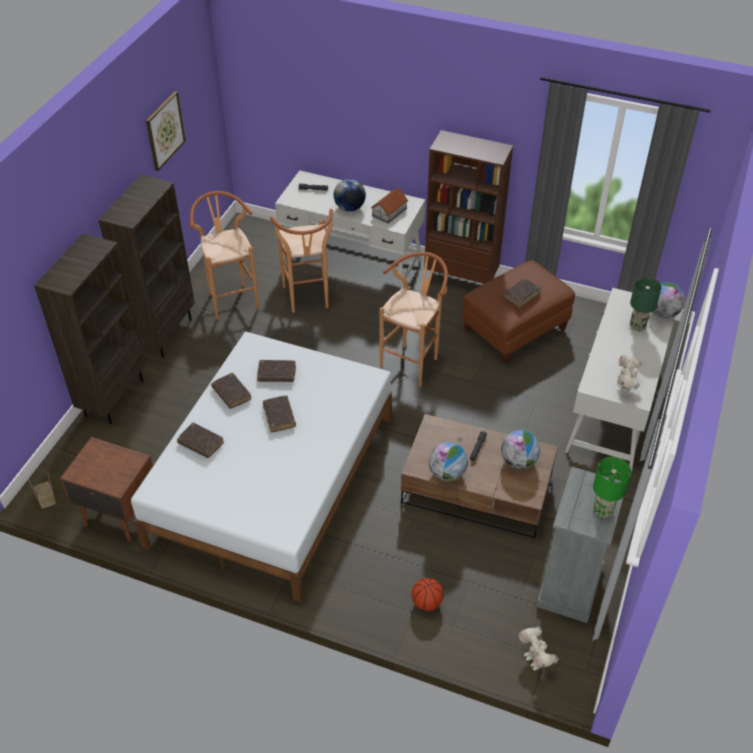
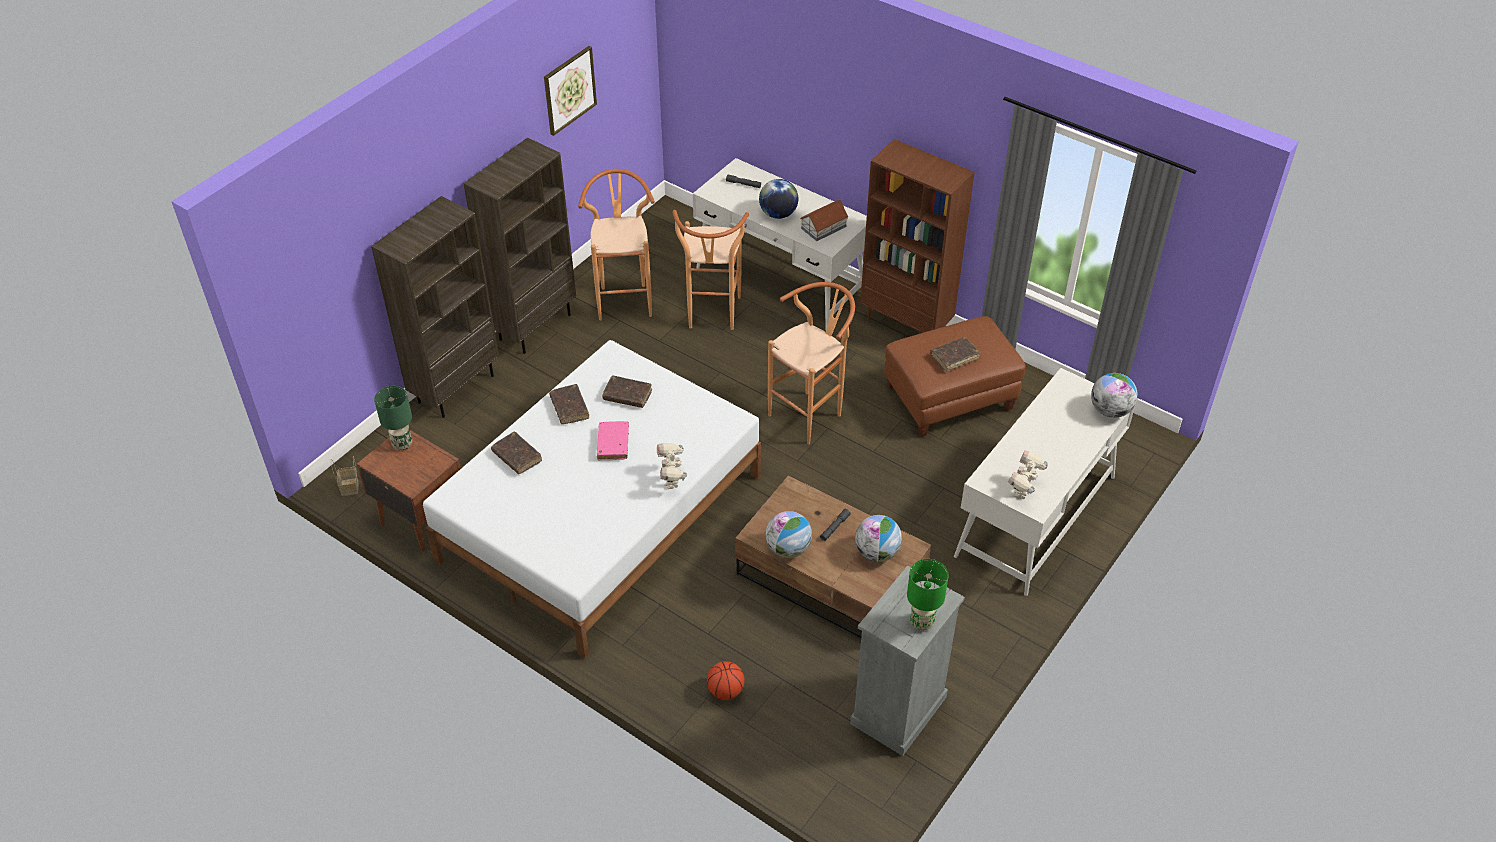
camera: 15 degrees right, 0 degrees up
brown book [263,396,296,433] -> pink book [597,421,629,460]
toy robot [519,626,559,671] -> toy robot moved to [657,443,687,489]
green table lamp [630,277,662,331] -> green table lamp moved to [374,386,412,450]

